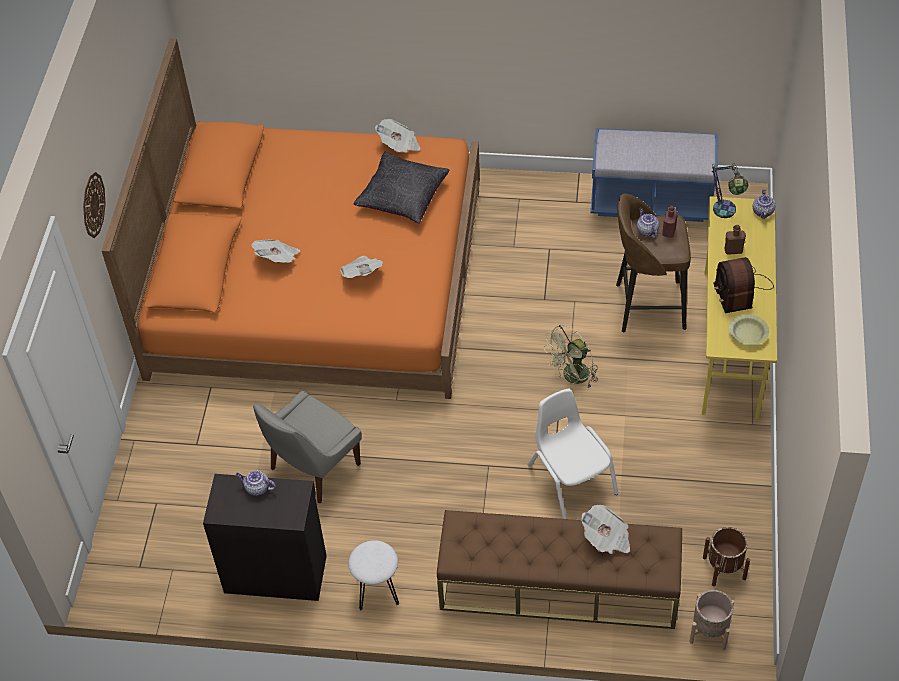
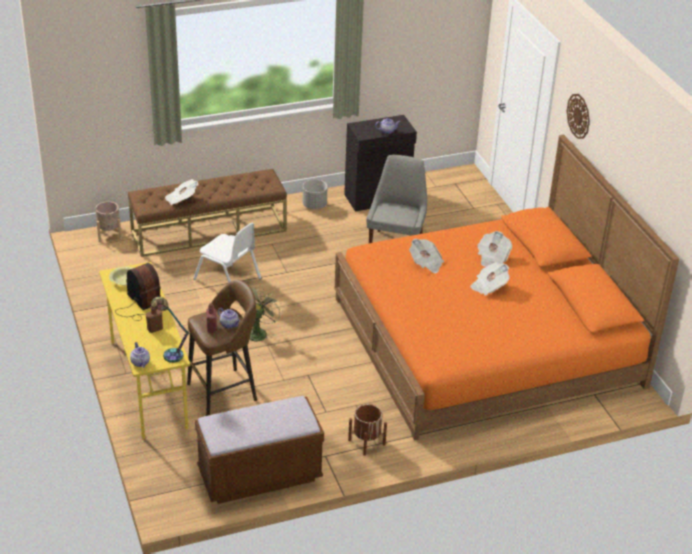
camera: 150 degrees right, 15 degrees down
white stool [348,540,399,610] -> grey planter [303,180,327,209]
black pillow [354,152,450,224] -> none
newspaper [375,119,421,153] -> newspaper moved to [470,262,510,295]
blue bench [590,128,718,222] -> brown bench [195,396,324,504]
brown planter [703,527,750,586] -> brown planter moved to [348,404,387,456]

